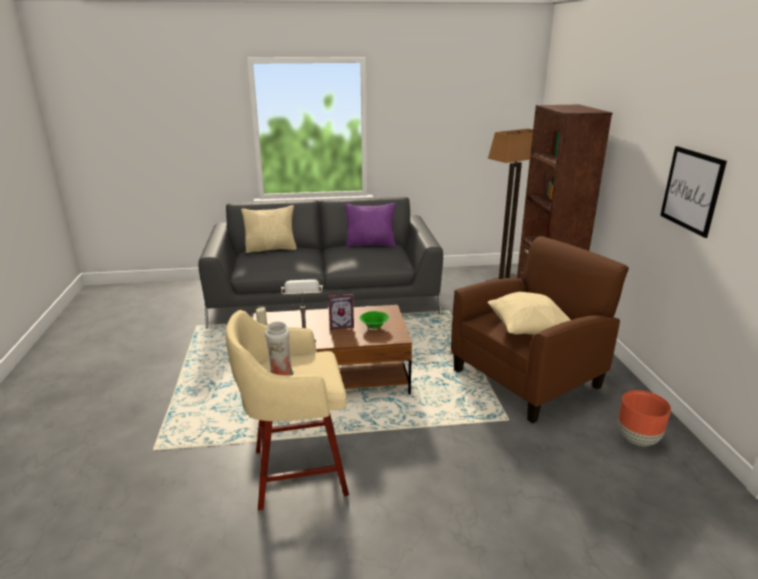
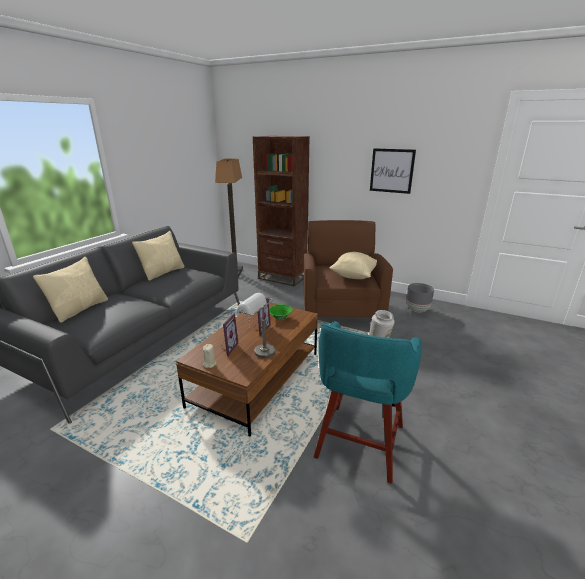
camera: 55 degrees left, 0 degrees up
beige stool [225,310,349,510] -> turquoise stool [314,321,422,484]
purple pillow [345,203,396,247] -> beige pillow [132,231,184,281]
brown planter [618,390,671,446] -> grey planter [406,283,434,312]
none -> picture frame [221,313,239,356]

